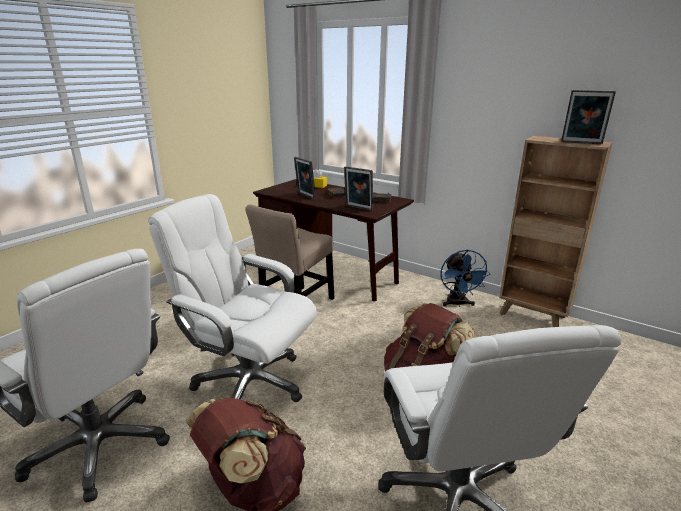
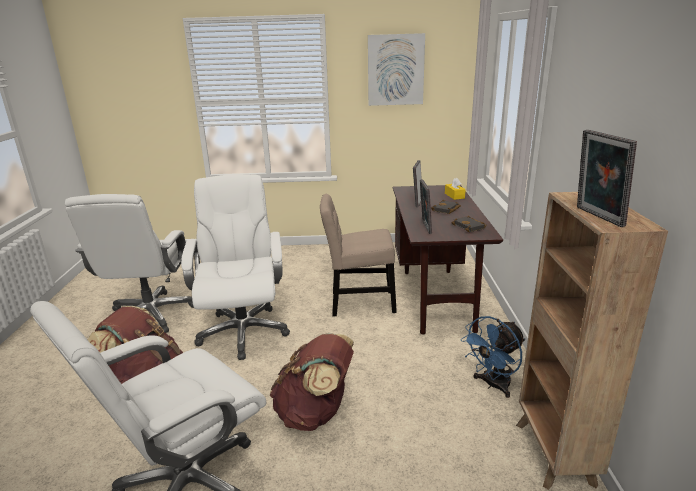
camera: 55 degrees right, 0 degrees up
none -> picture [368,33,425,106]

